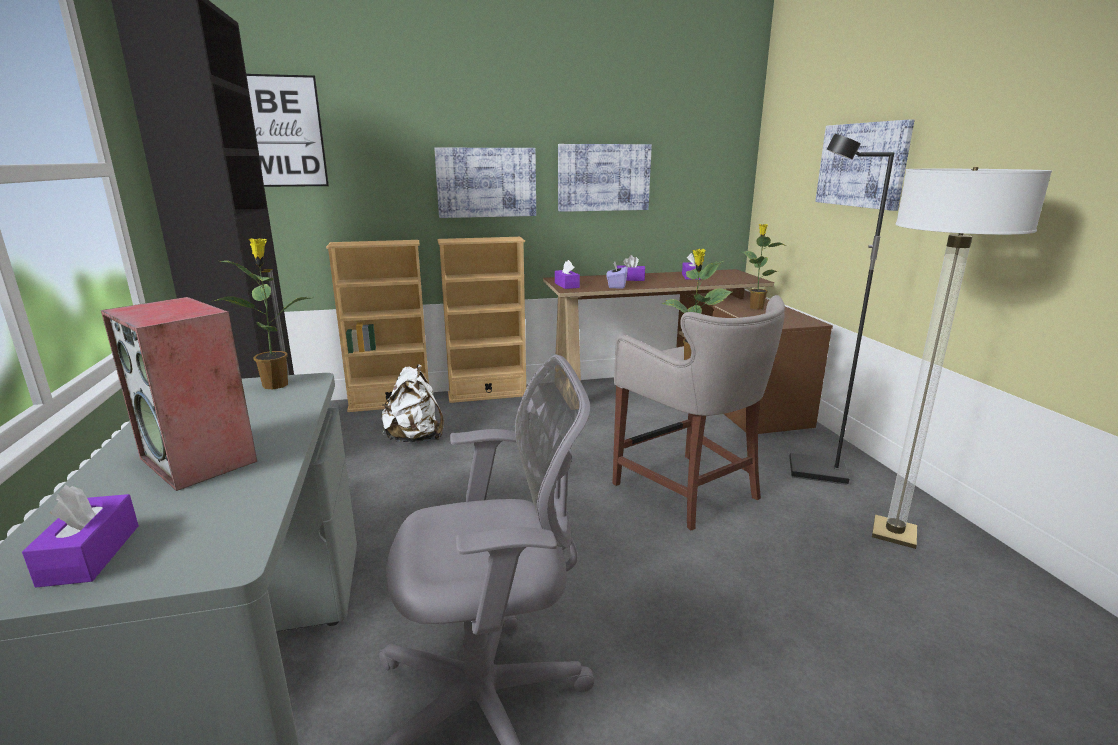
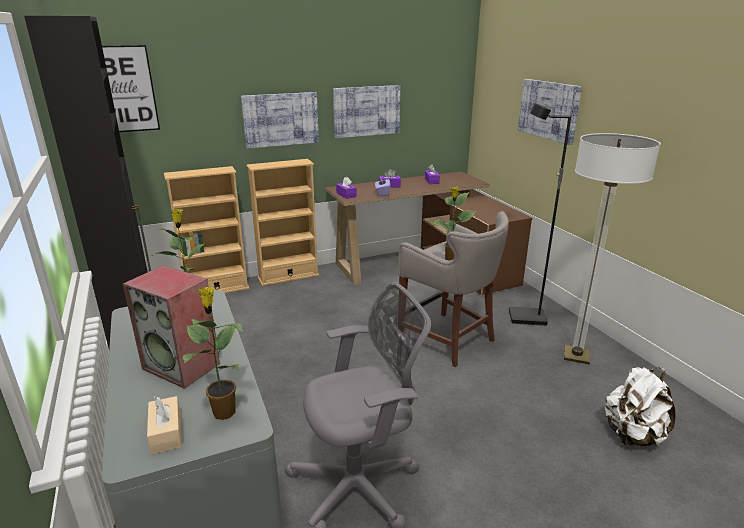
camera: 10 degrees left, 5 degrees up
purple tissue box [22,485,139,588] -> beige tissue box [147,396,182,454]
white backpack [381,364,444,442] -> white backpack moved to [605,367,676,447]
potted plant [742,224,786,310] -> potted plant moved to [183,287,243,420]

